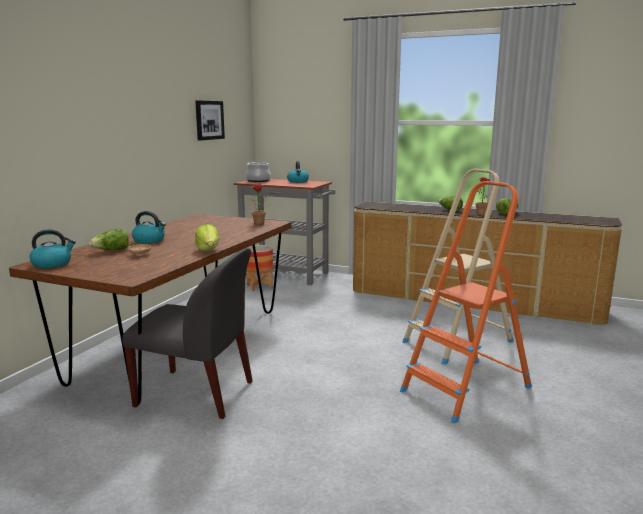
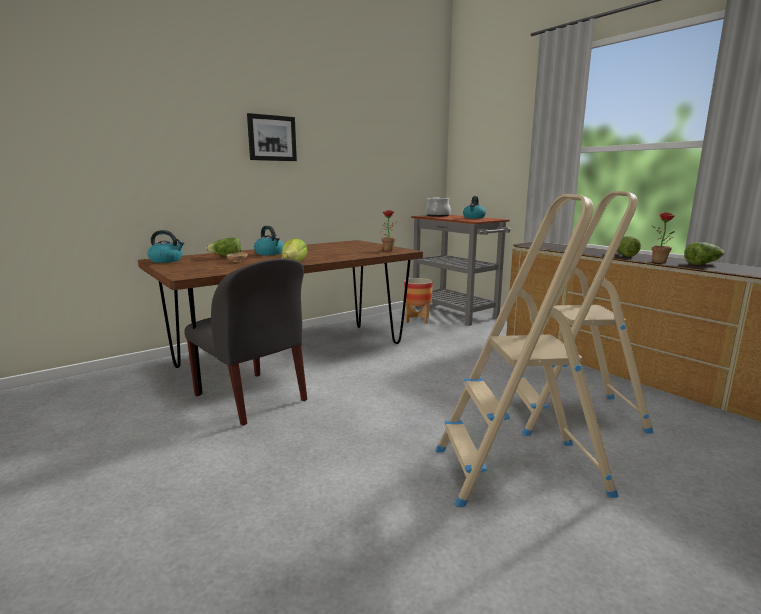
camera: 30 degrees right, 0 degrees up
picture [195,100,225,141] -> picture moved to [247,113,297,161]
orange step ladder [400,181,532,423] -> beige step ladder [436,194,618,507]

